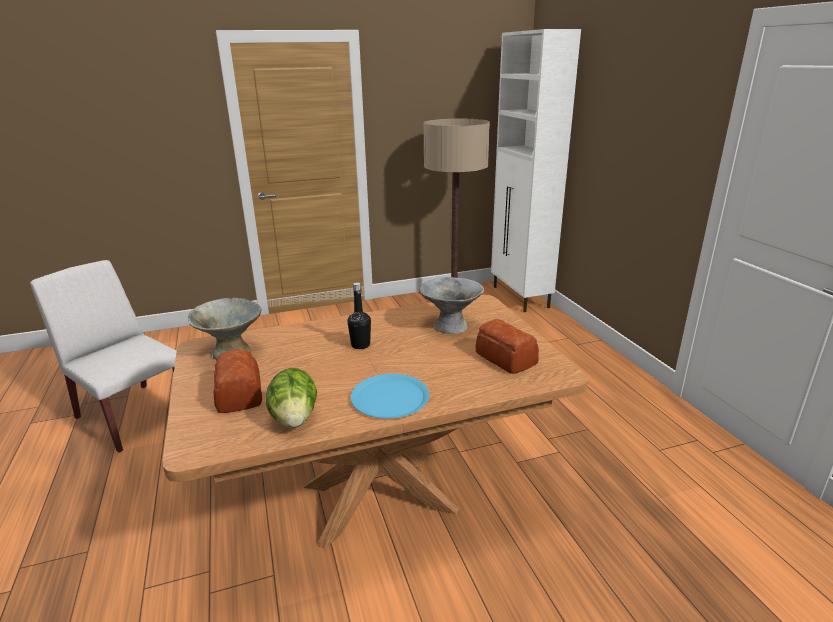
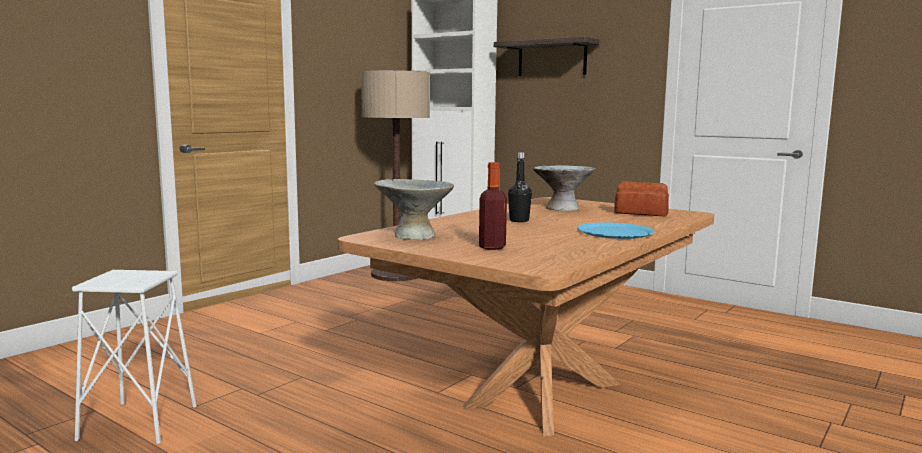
camera: 35 degrees left, 15 degrees down
white chair [30,260,177,453] -> white stool [72,270,197,444]
bread [213,350,262,413] -> bottle [479,162,507,250]
lettuce [266,368,317,428] -> none
none -> shelf [494,37,599,76]

